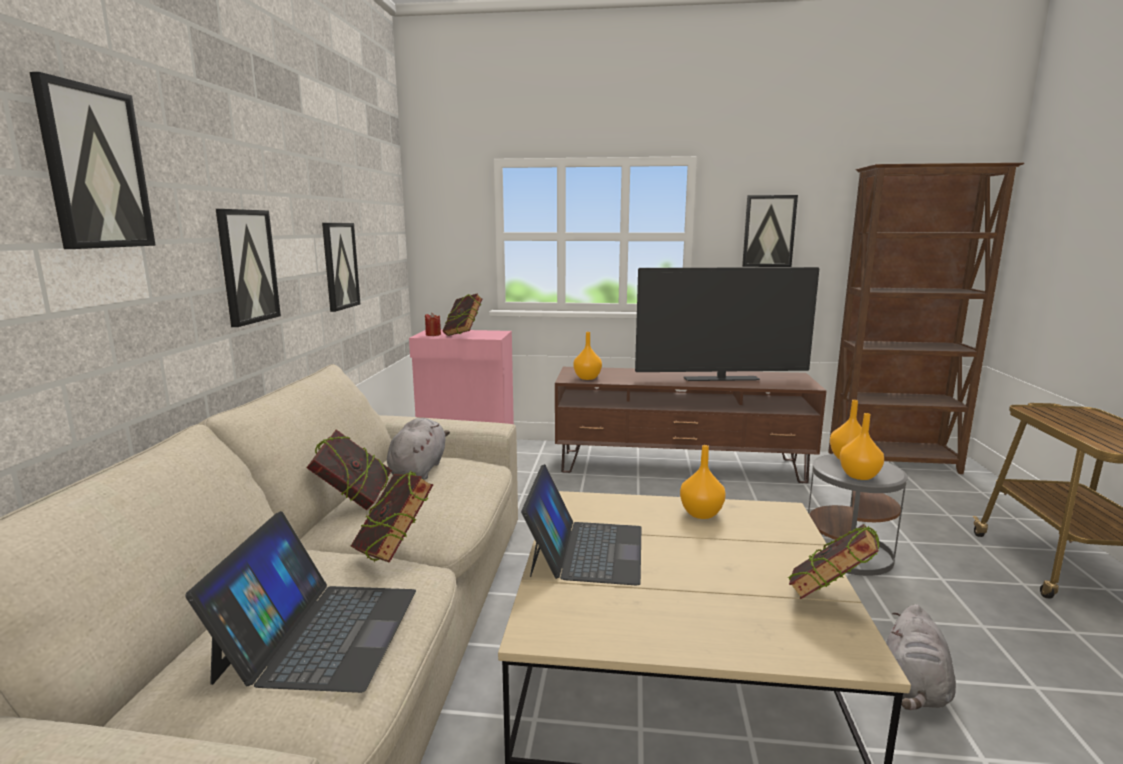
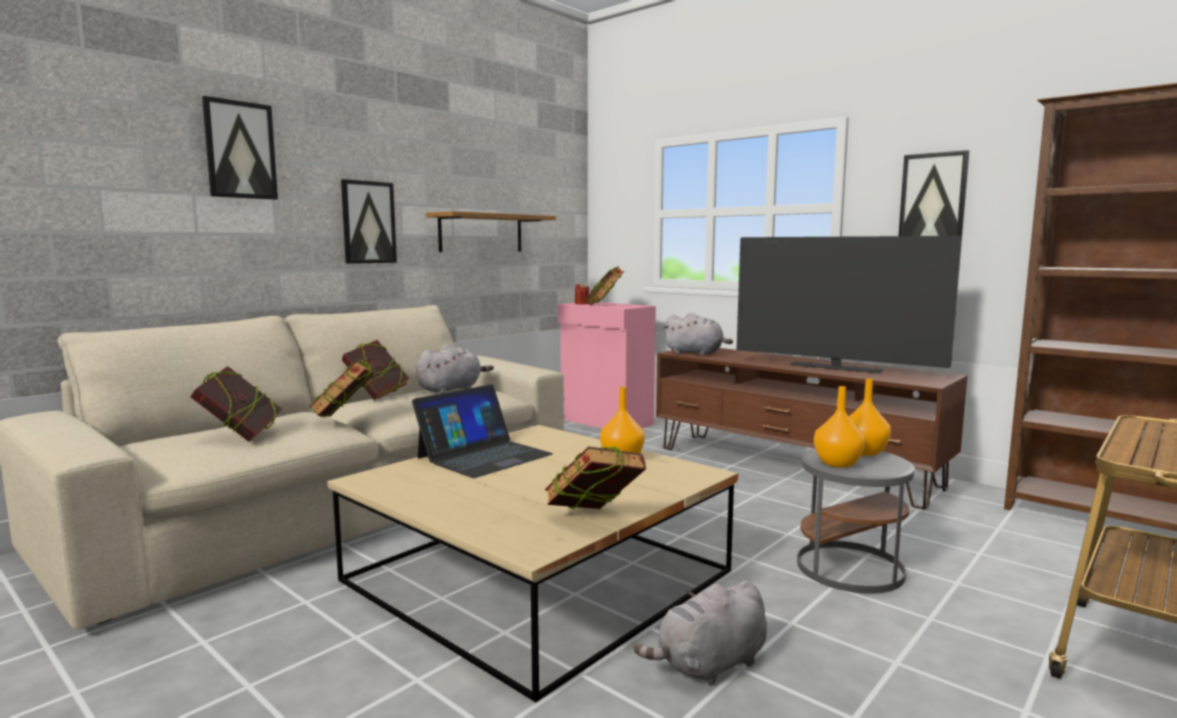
camera: 35 degrees right, 5 degrees down
laptop [185,511,416,693] -> book [190,366,283,442]
picture [322,223,360,312] -> shelf [426,211,556,252]
orange vase [573,332,602,380] -> grey plush toy [663,313,733,355]

